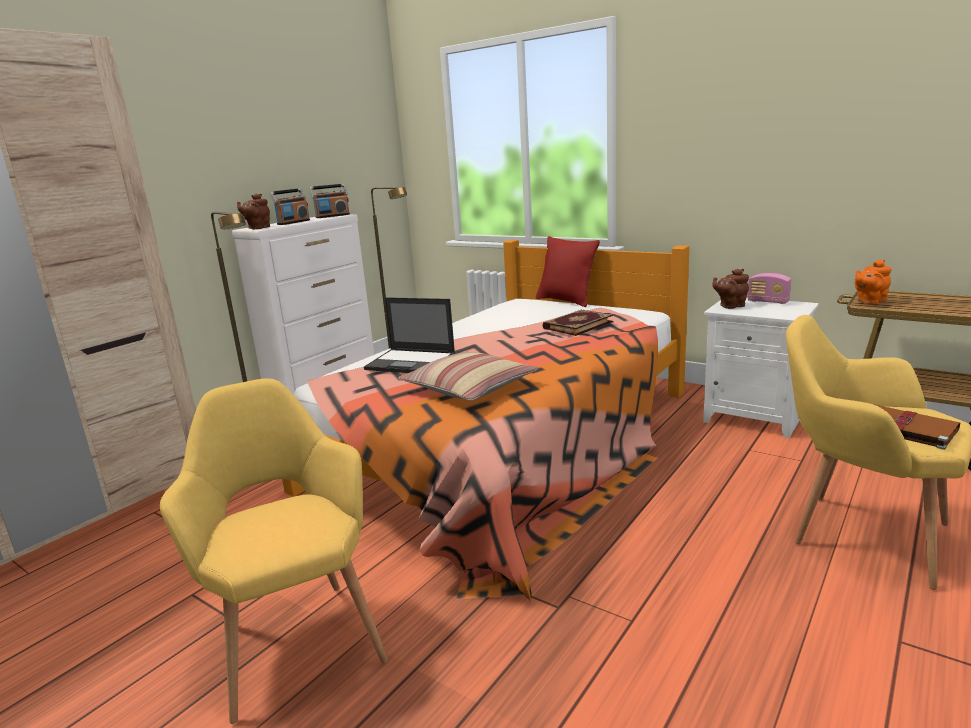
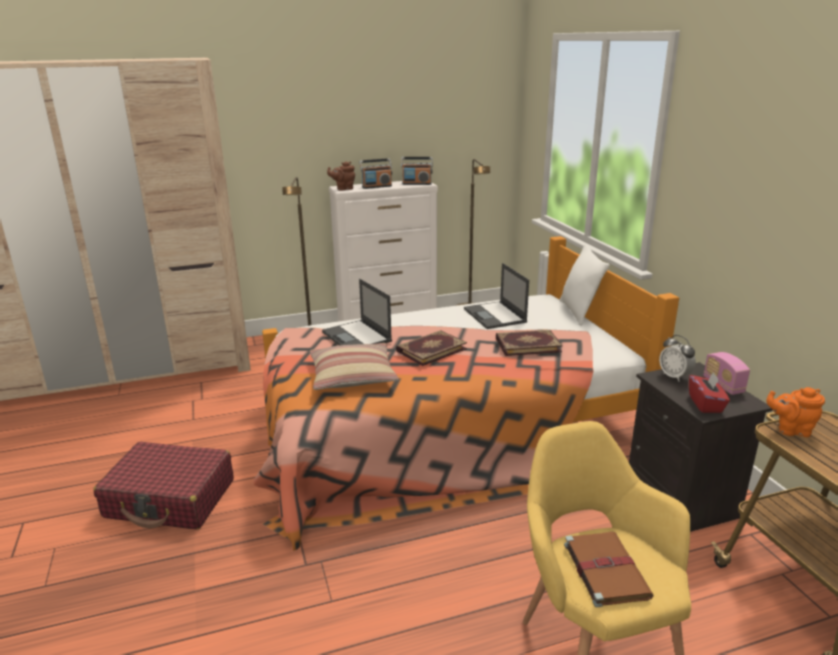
camera: 35 degrees right, 5 degrees up
yellow armchair [160,378,388,724] -> red suitcase [94,442,234,529]
red pillow [536,236,600,307] -> white pillow [560,244,610,326]
white nightstand [703,298,819,438] -> black nightstand [629,362,773,532]
brown teapot [713,269,749,309] -> alarm clock [659,335,696,382]
none -> book [396,330,467,366]
none -> laptop [464,263,529,329]
none -> red tissue box [689,371,730,413]

